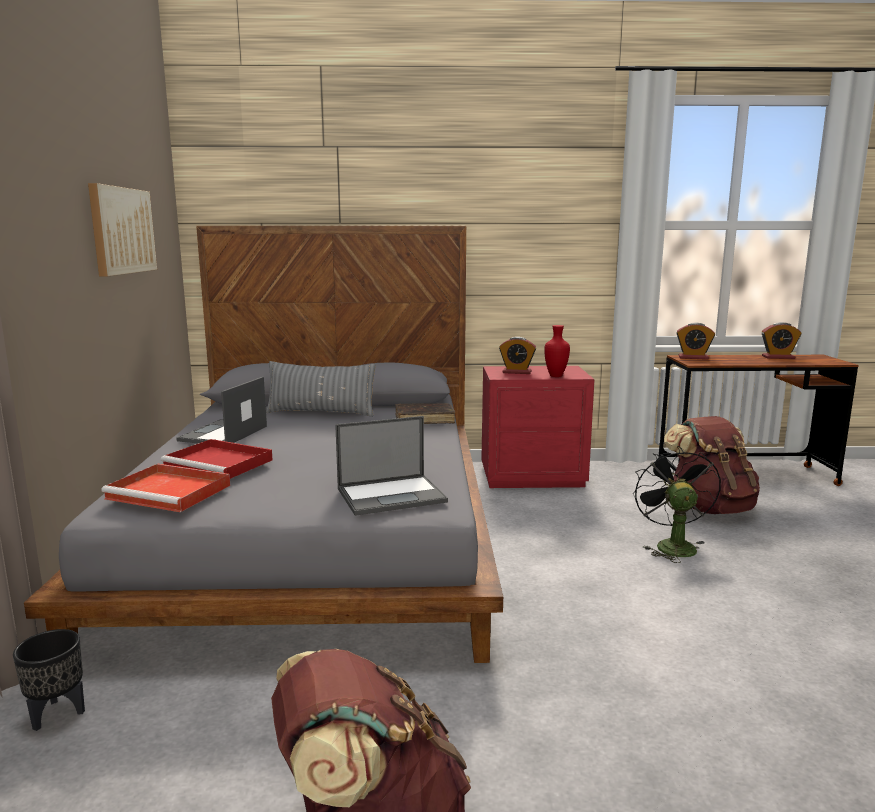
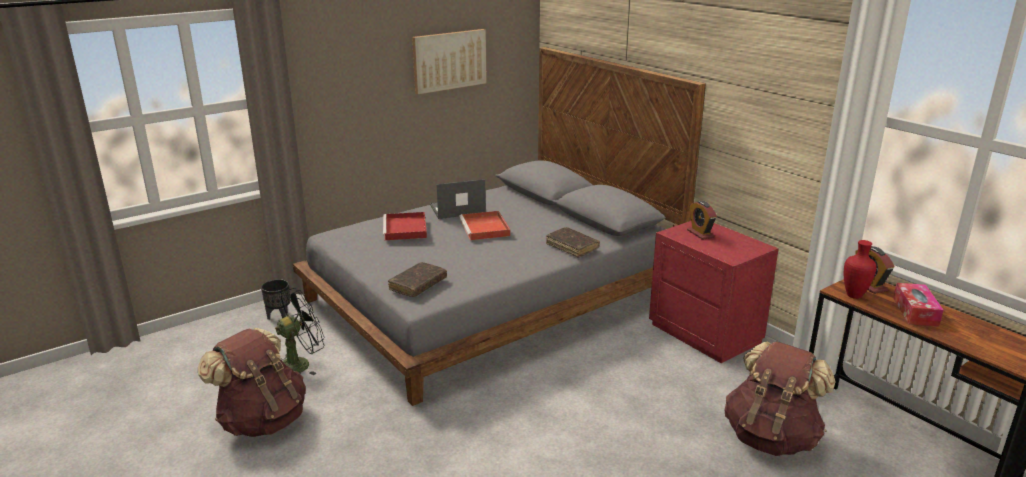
camera: 55 degrees right, 10 degrees up
red tray [101,464,230,512] -> red tray moved to [459,211,511,240]
grey pillow [266,361,376,417] -> none
laptop [335,416,448,516] -> brown book [388,262,447,297]
red vase [544,325,570,377] -> red vase moved to [844,240,877,299]
black fan [633,446,721,563] -> black fan moved to [275,288,324,375]
alarm clock [762,322,801,359] -> none
none -> tissue box [893,283,944,327]

